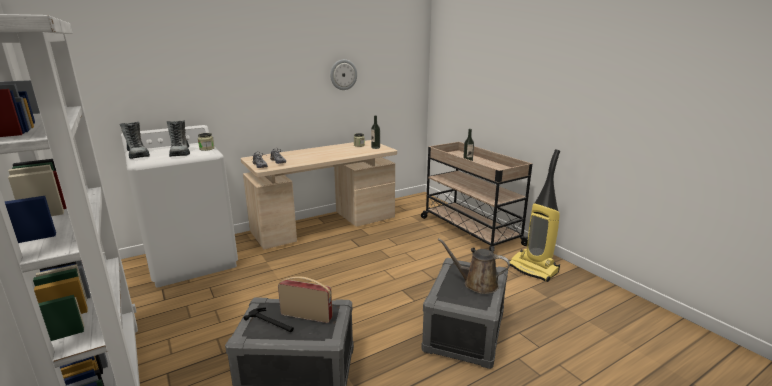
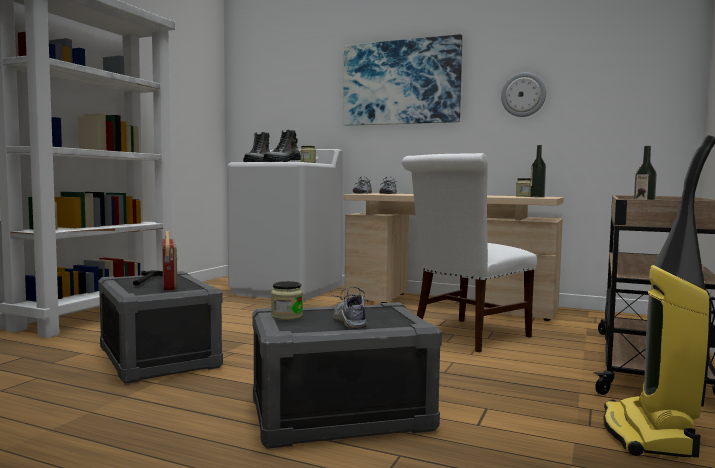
camera: 55 degrees right, 15 degrees down
brown watering can [438,238,510,294] -> shoe [333,287,369,328]
none -> jar [271,281,303,320]
none -> picture [343,34,462,126]
none -> white chair [402,153,537,352]

